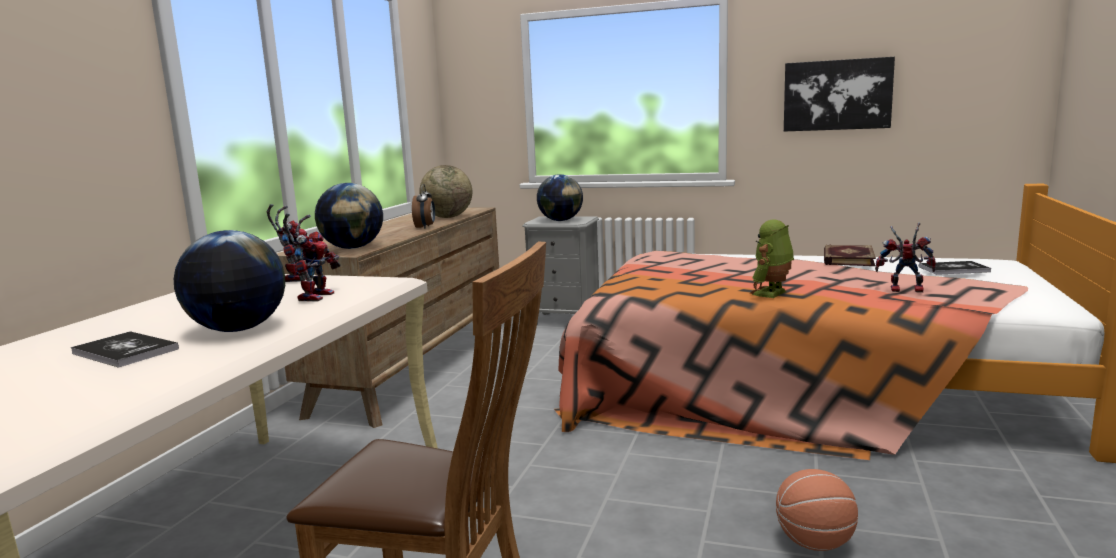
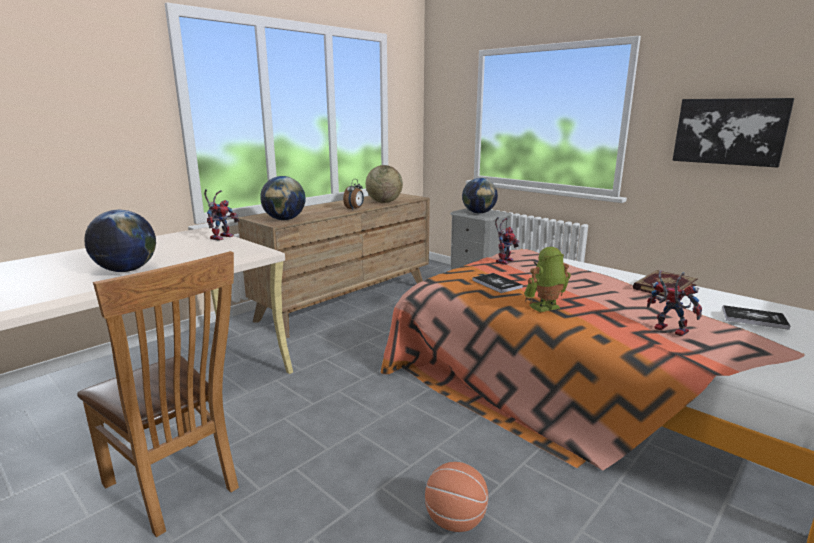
camera: 25 degrees right, 5 degrees up
book [71,331,179,368] -> book moved to [472,273,523,293]
toy robot [283,213,341,301] -> toy robot moved to [495,217,519,265]

